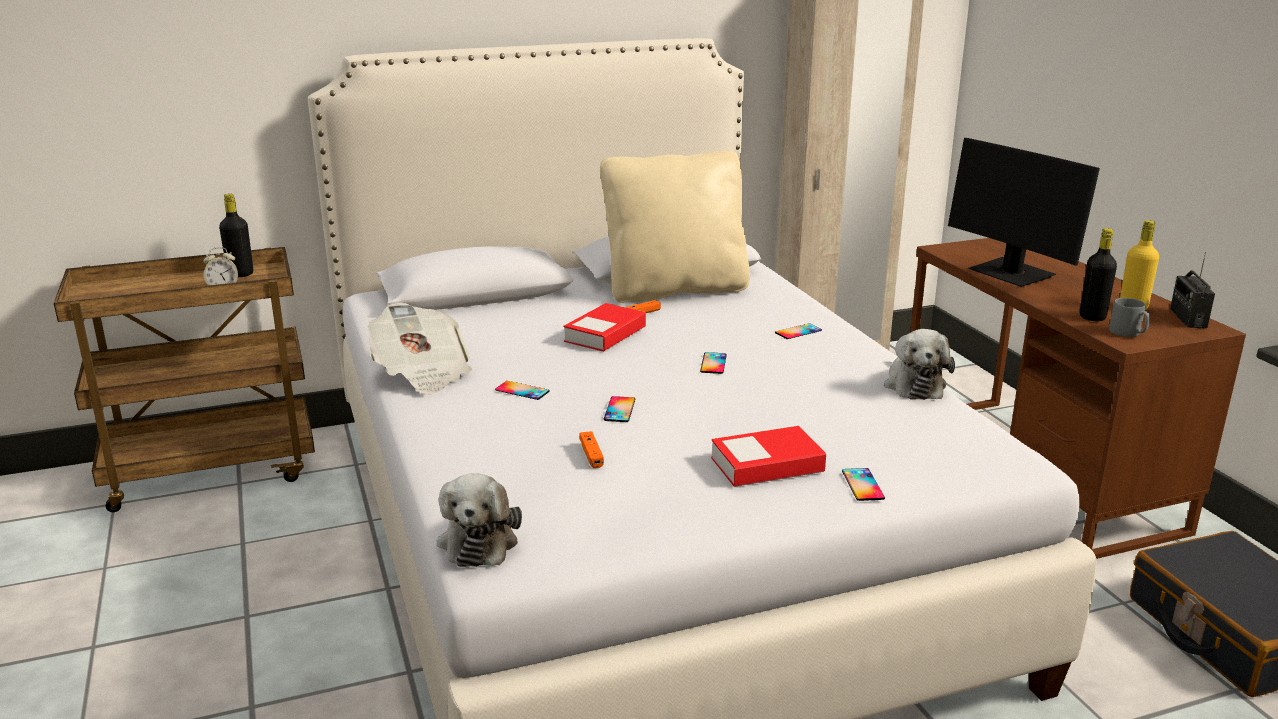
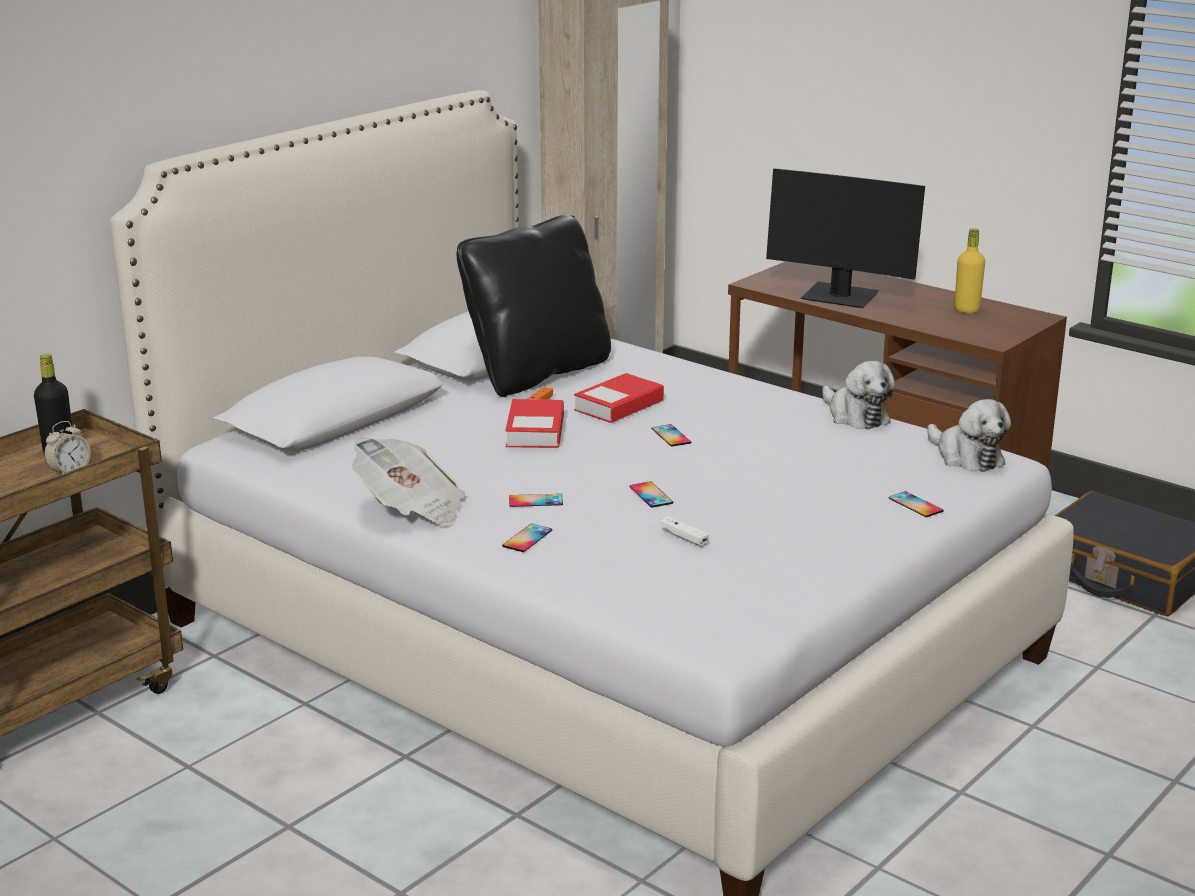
camera: 30 degrees left, 0 degrees up
plush toy [437,473,522,567] -> plush toy moved to [927,399,1011,472]
orange game controller [579,431,604,468] -> white game controller [660,516,709,547]
beige pillow [600,151,750,303] -> black pillow [457,215,611,397]
book [711,426,826,487] -> book moved to [574,373,664,423]
phone [775,323,822,339] -> phone moved to [502,524,552,552]
black bottle [1080,228,1117,321] -> none
grey mug [1109,298,1150,337] -> none
radio [1170,252,1215,328] -> none

